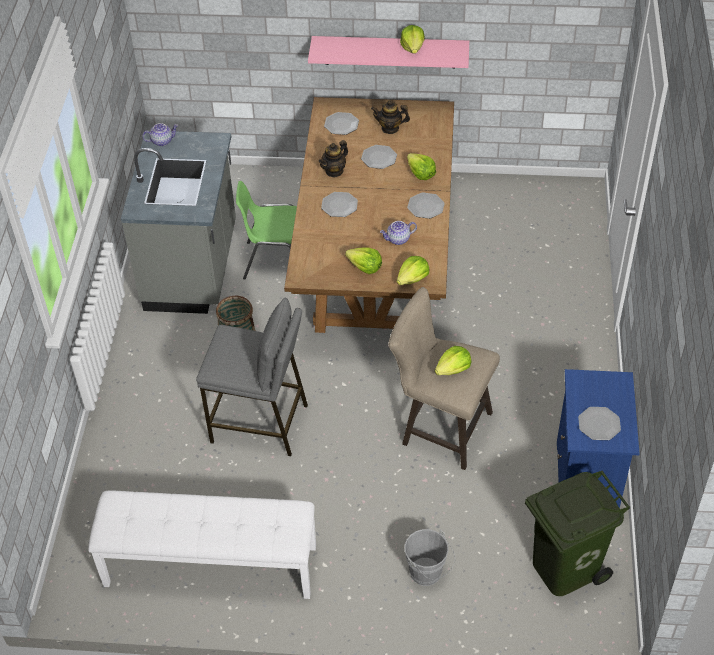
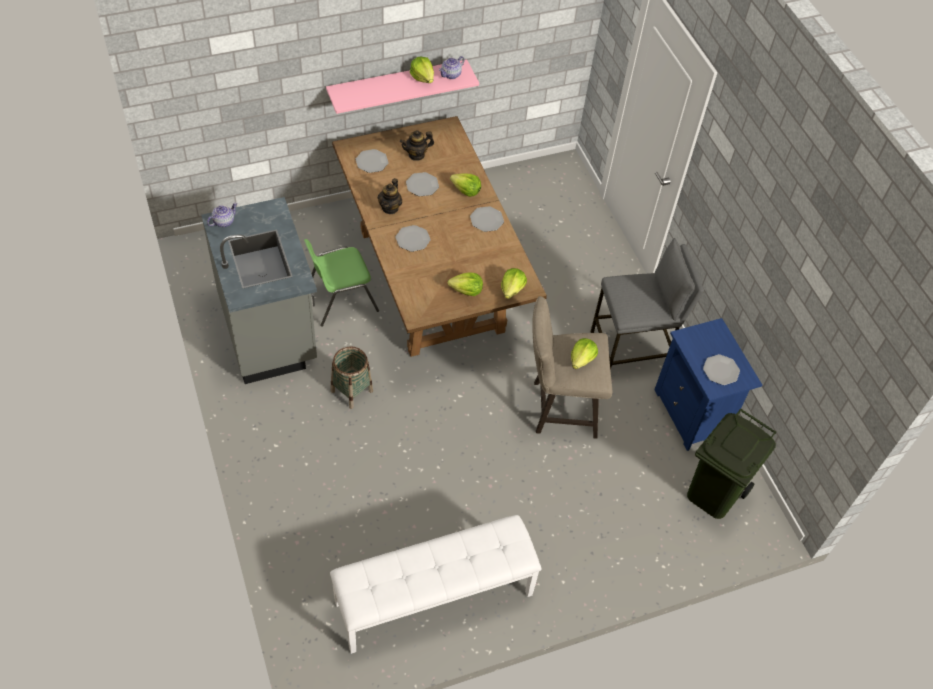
camera: 30 degrees left, 5 degrees up
grey stool [196,297,308,456] -> grey stool moved to [591,238,704,370]
teapot [380,221,417,245] -> teapot moved to [439,56,465,79]
grey bucket [404,529,455,586] -> none

